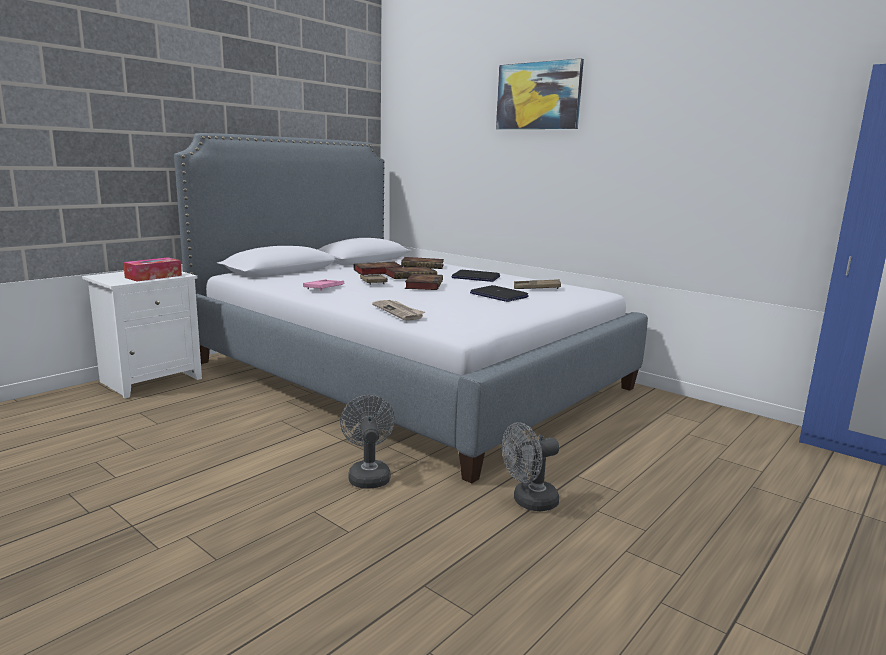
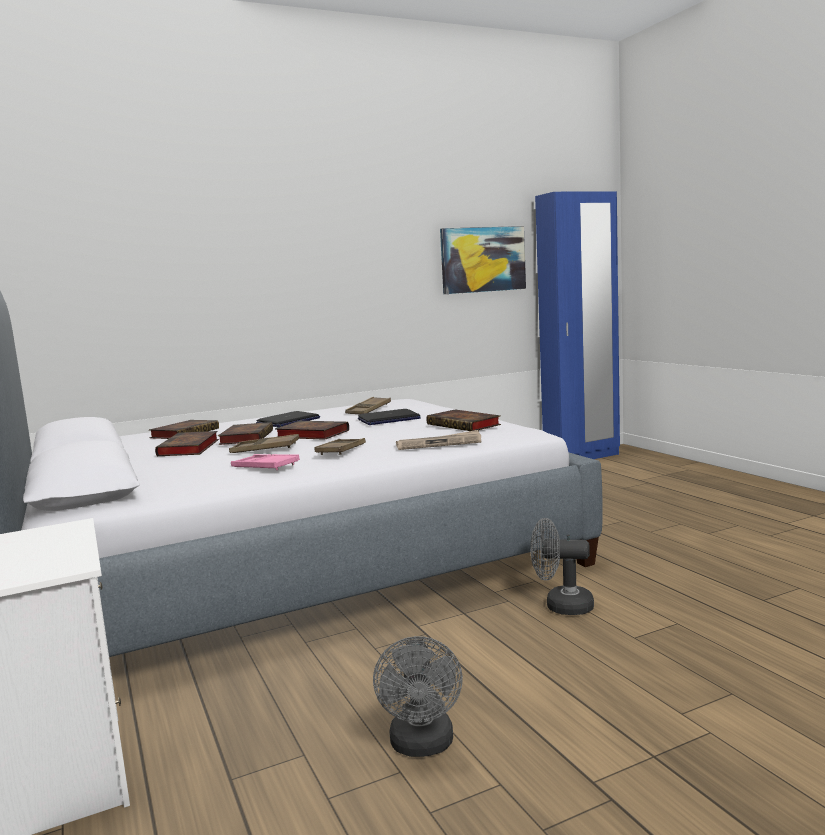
camera: 65 degrees left, 5 degrees down
tissue box [123,257,182,281] -> none
picture [496,58,584,129] -> picture moved to [440,226,526,294]
grey fan [502,422,559,511] -> grey fan moved to [373,636,463,757]
none -> brown tray [314,438,366,455]
none -> book [426,409,501,431]

